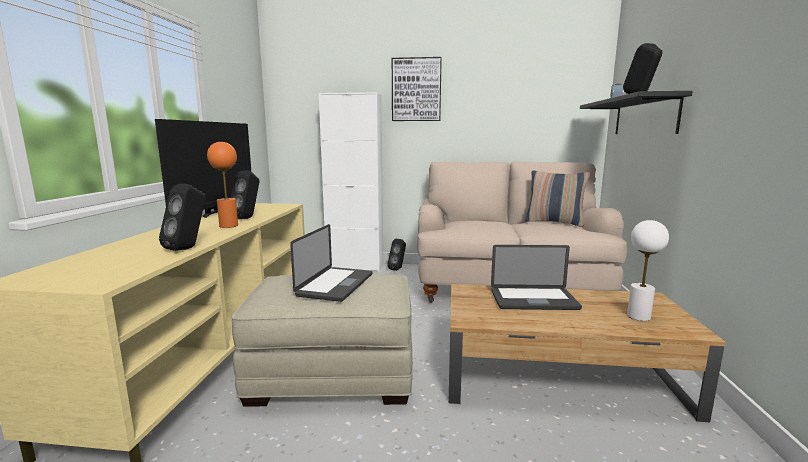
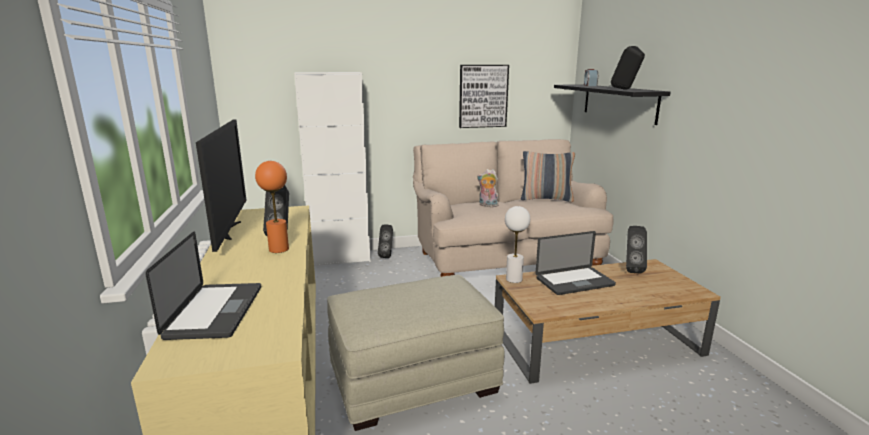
camera: 20 degrees left, 5 degrees up
black speaker [159,184,205,251] -> black speaker moved to [626,226,647,273]
laptop [290,224,372,302] -> laptop moved to [145,232,261,340]
picture [392,57,442,121] -> picture moved to [459,65,509,128]
white table lamp [627,220,669,321] -> white table lamp moved to [505,206,530,283]
none -> plush toy [477,169,498,207]

